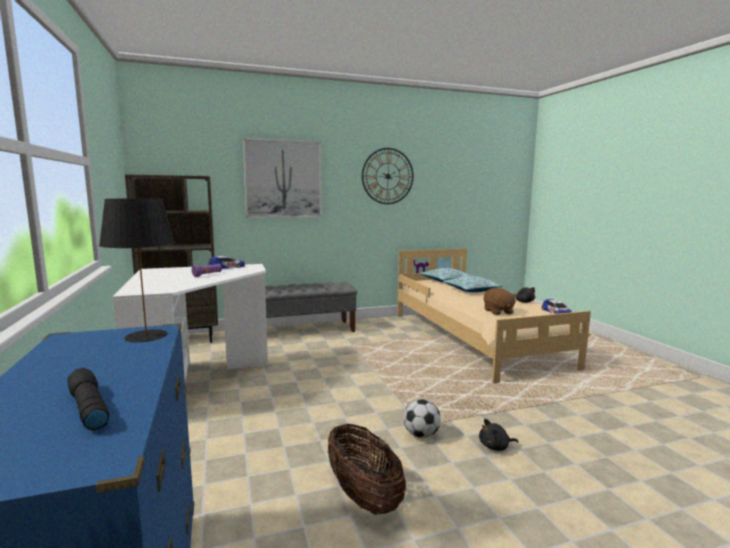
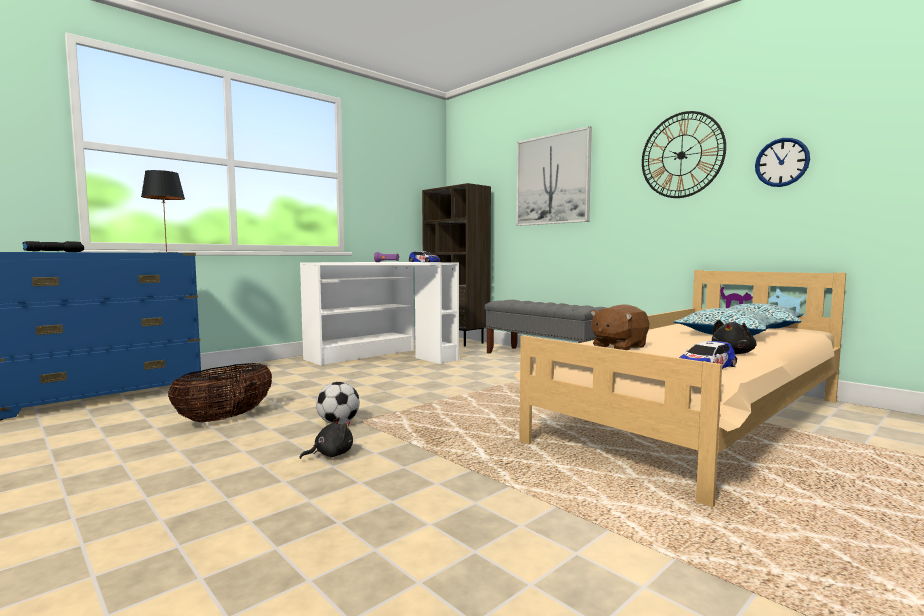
camera: 65 degrees right, 5 degrees down
black plush toy [479,419,518,451] -> black plush toy turned 90 degrees clockwise [300,417,353,459]
none -> wall clock [755,138,810,187]

